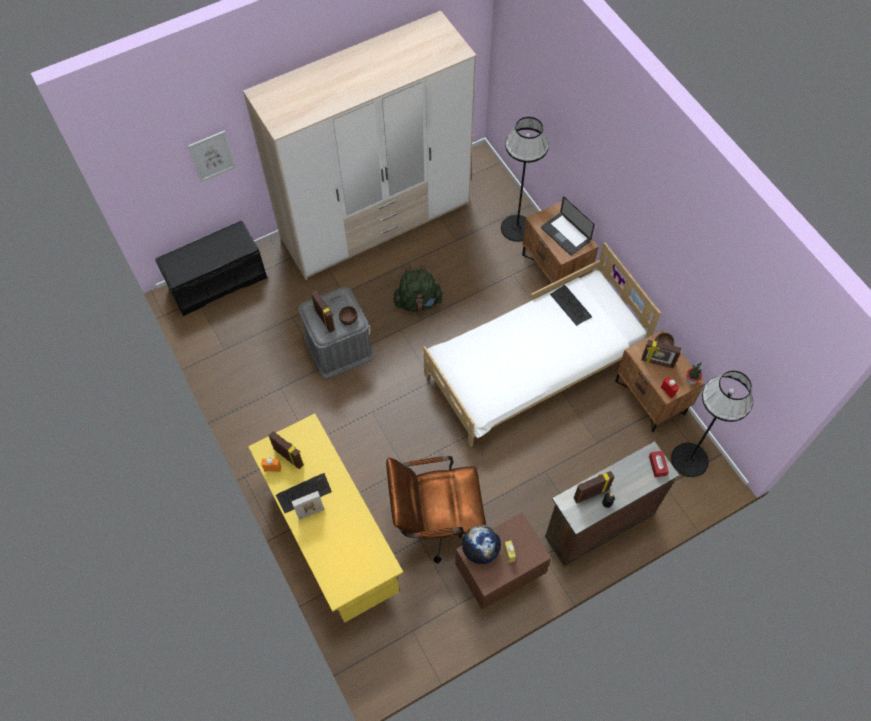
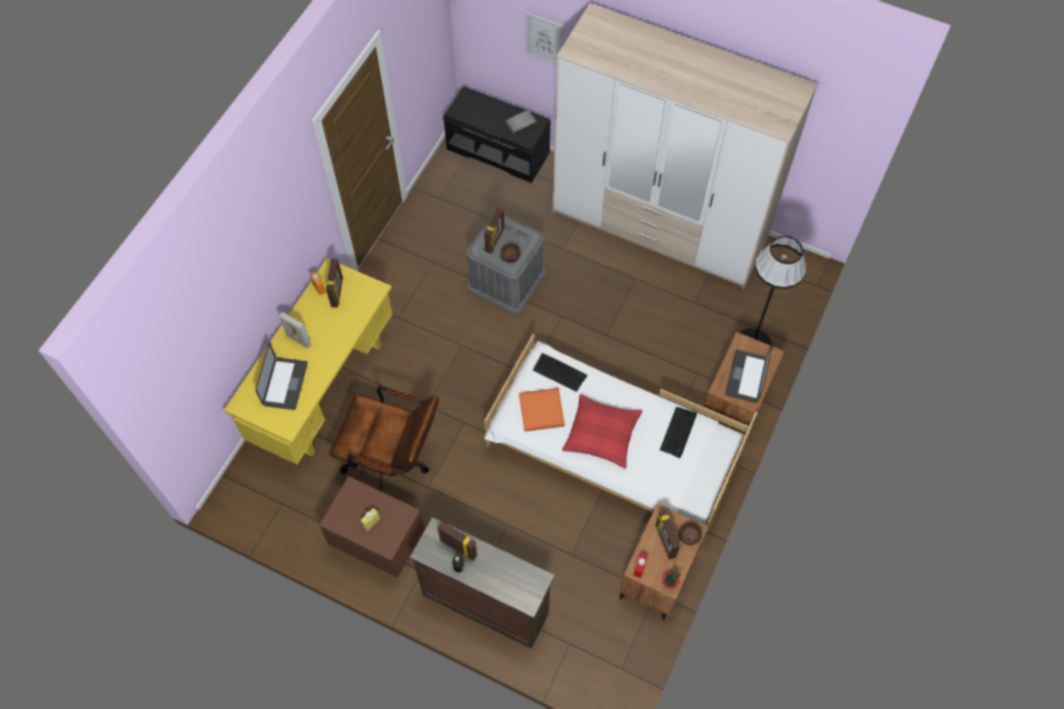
camera: 55 degrees right, 0 degrees up
keyboard [276,473,332,513] -> keyboard moved to [533,353,588,392]
brown office chair [386,456,486,564] -> brown office chair turned 150 degrees clockwise [329,386,439,492]
green backpack [393,265,444,312] -> none
globe [462,525,501,564] -> none
red tissue box [649,451,669,477] -> none
black floor lamp [671,371,753,478] -> none
none -> laptop [256,342,308,410]
none -> grey book [506,110,537,134]
none -> orange tray [519,388,565,431]
none -> red pillow [562,394,642,469]

